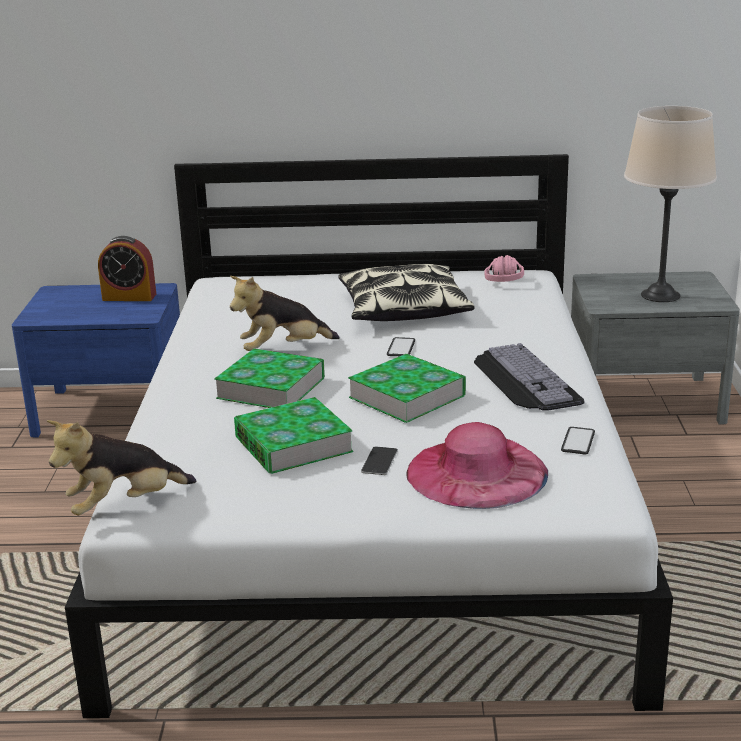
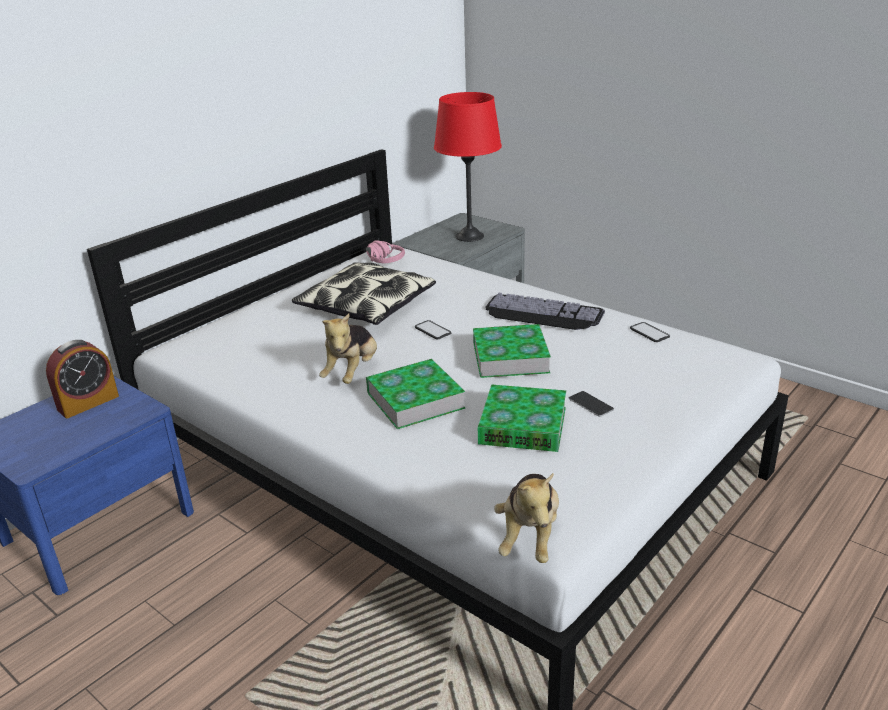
camera: 50 degrees left, 5 degrees up
pink hat [406,422,548,509] -> none
beige table lamp [624,106,717,302] -> red table lamp [434,92,502,242]

